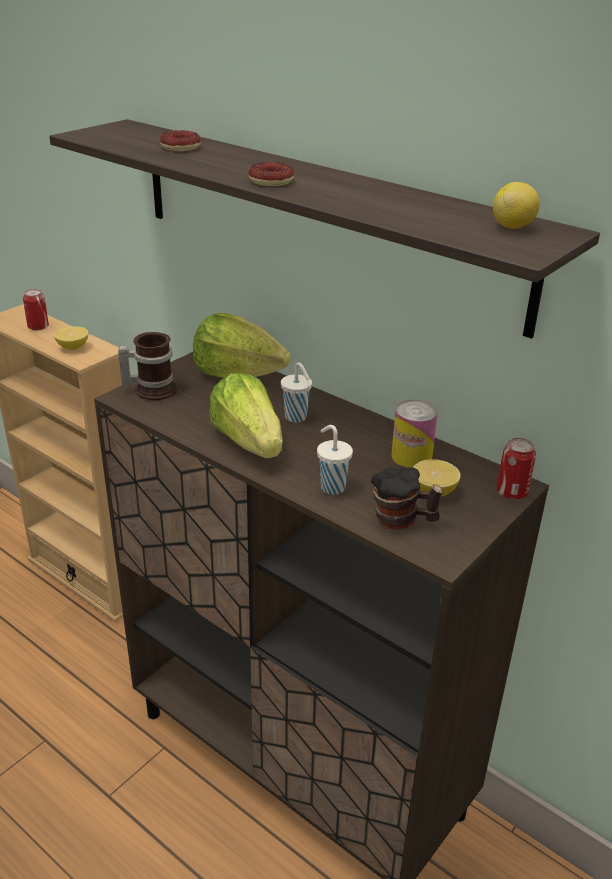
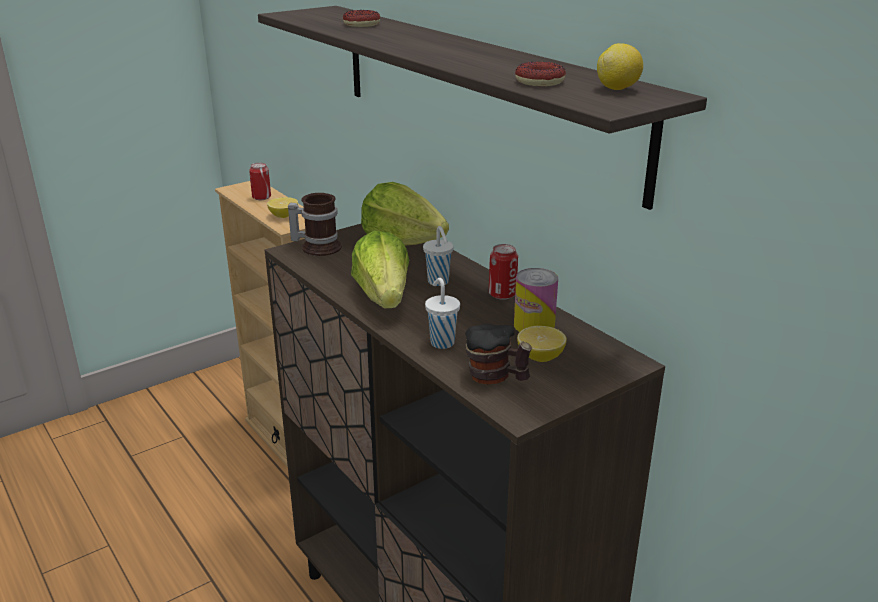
camera: 15 degrees right, 5 degrees down
donut [248,162,294,186] -> donut moved to [515,61,566,86]
can [497,438,536,500] -> can moved to [489,244,518,300]

